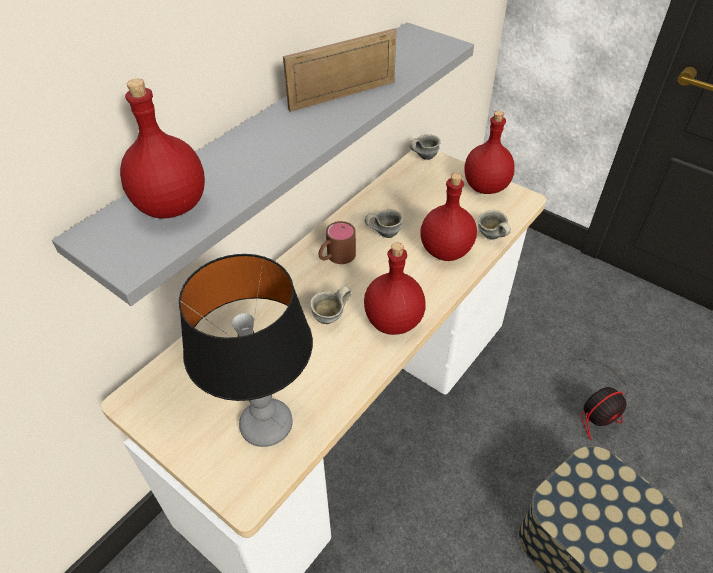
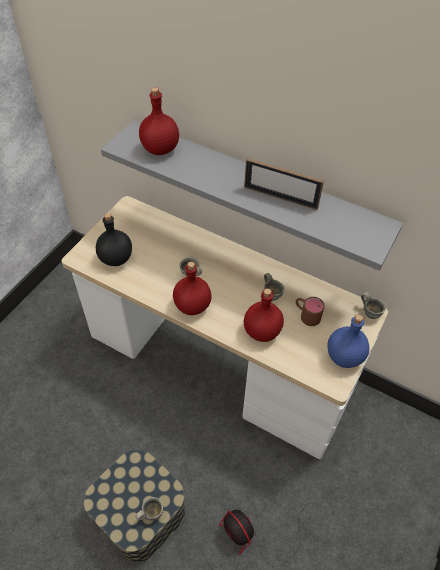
camera: 80 degrees right, 5 degrees up
table lamp [179,254,313,447] -> black bottle [96,213,132,266]
picture frame [283,29,396,112] -> picture frame turned 150 degrees clockwise [244,158,324,210]
brown mug [318,221,356,264] -> brown mug moved to [296,297,325,326]
red bottle [464,111,515,194] -> blue bottle [327,314,369,368]
grey mug [478,210,511,239] -> grey mug moved to [135,497,163,521]

